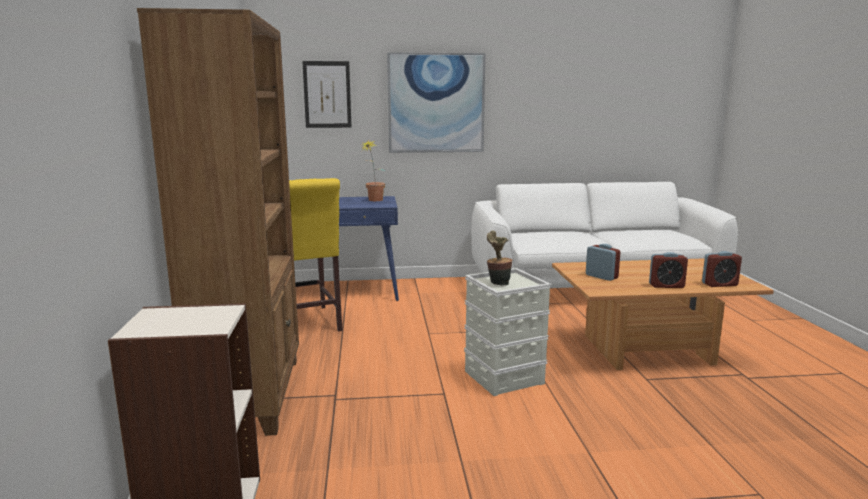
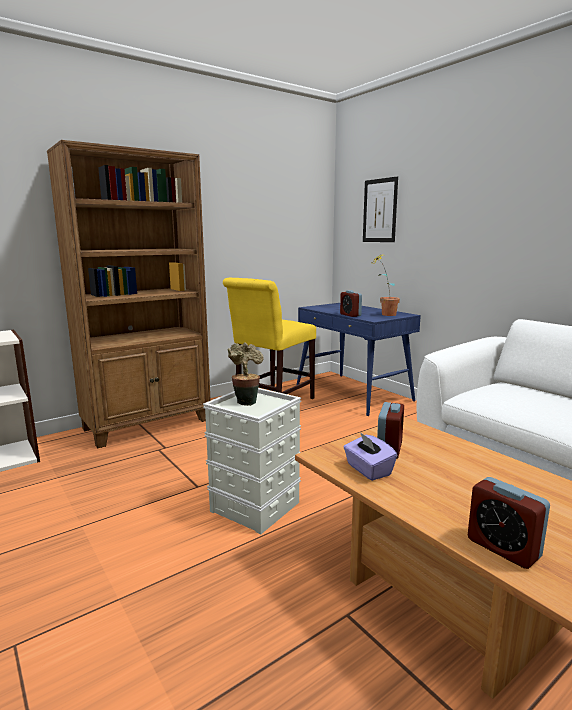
camera: 60 degrees right, 0 degrees up
picture [387,52,485,153] -> none
alarm clock [649,252,688,288] -> alarm clock moved to [340,290,362,317]
none -> purple tissue box [344,432,397,481]

